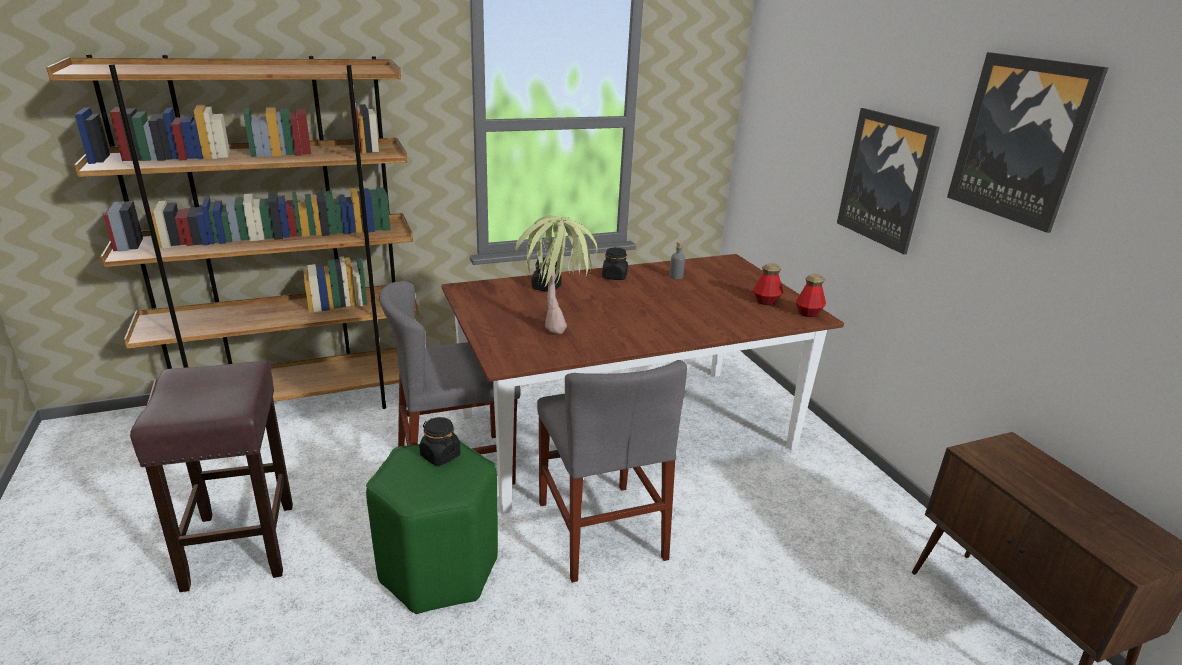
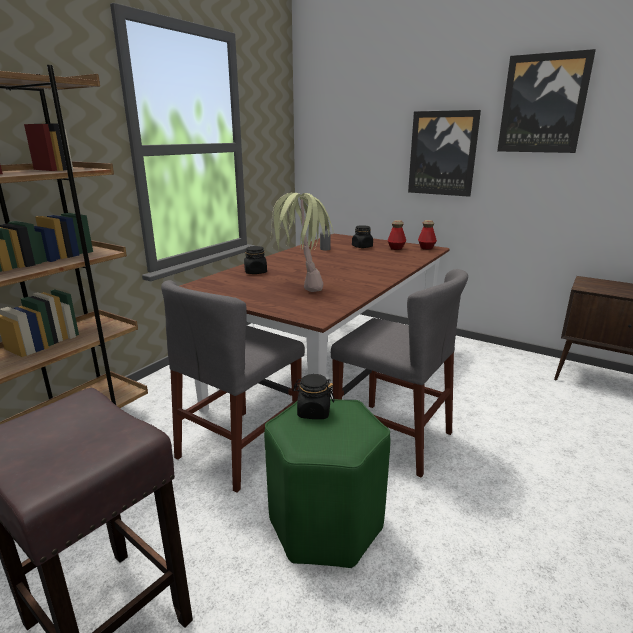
camera: 35 degrees left, 5 degrees down
black jar [602,247,628,280] -> black jar moved to [352,225,373,248]

